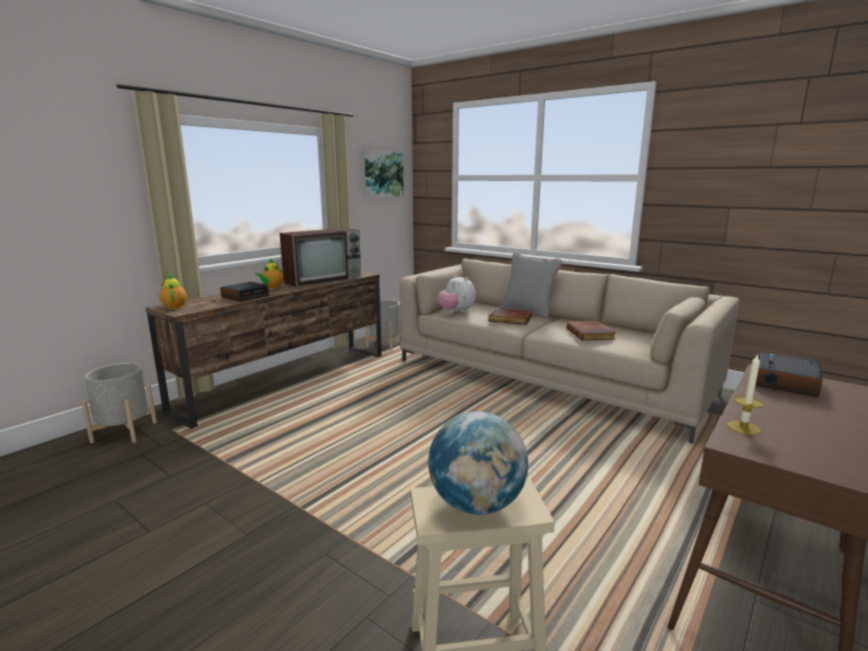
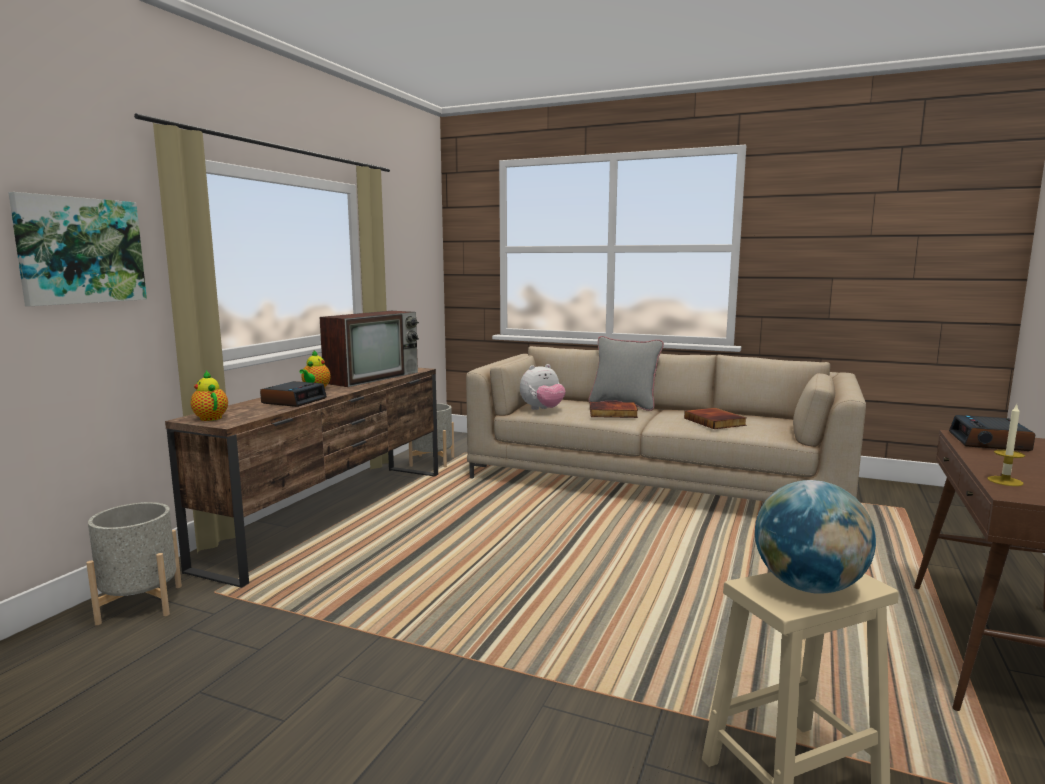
camera: 15 degrees left, 5 degrees down
picture [365,150,404,198] -> picture moved to [8,192,147,306]
plush toy [438,275,476,313] -> plush toy turned 60 degrees counterclockwise [520,364,566,410]

